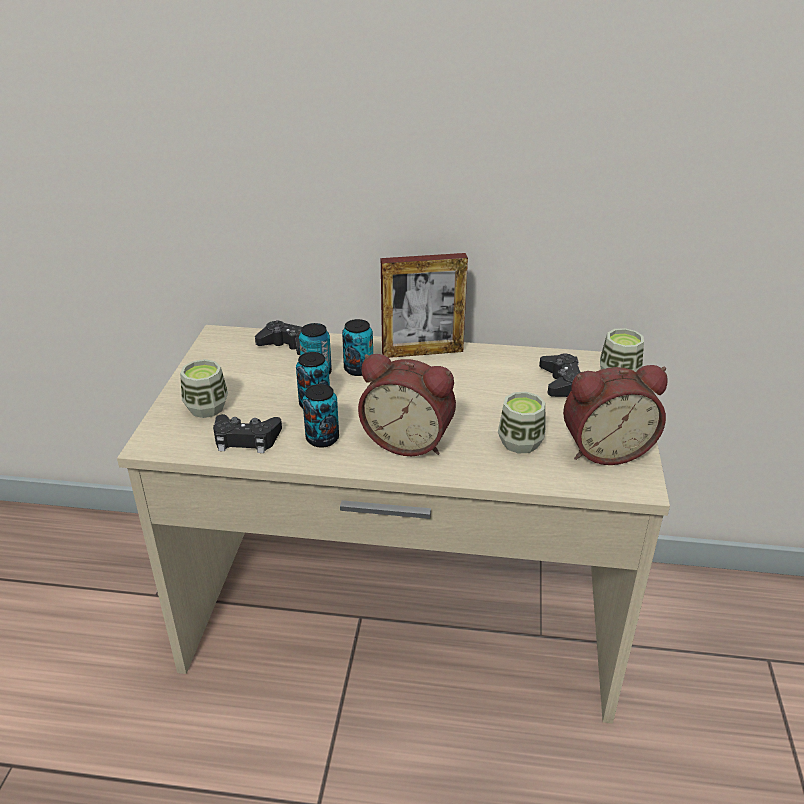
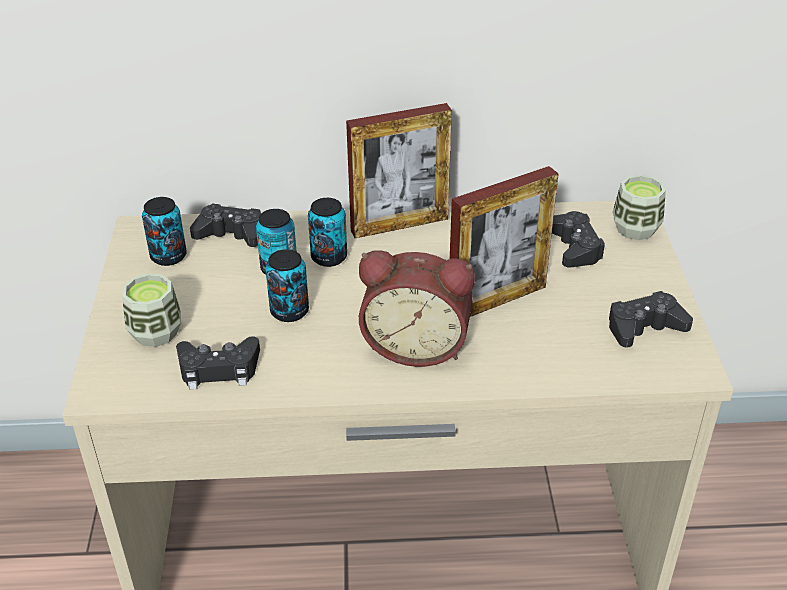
camera: 10 degrees left, 5 degrees up
can [303,384,339,448] -> can moved to [142,197,187,266]
cup [498,392,545,454] -> none
alarm clock [563,365,668,465] -> black game controller [609,291,693,347]
none -> picture frame [450,166,559,317]

